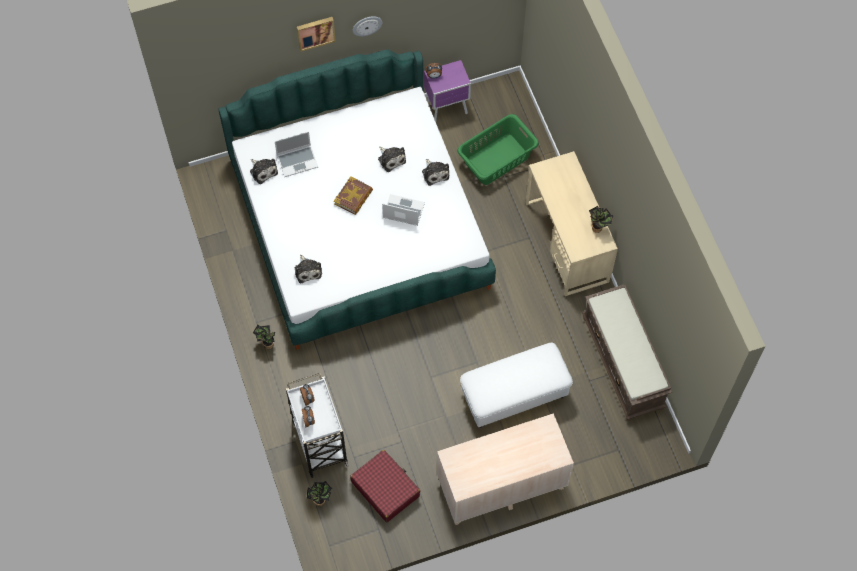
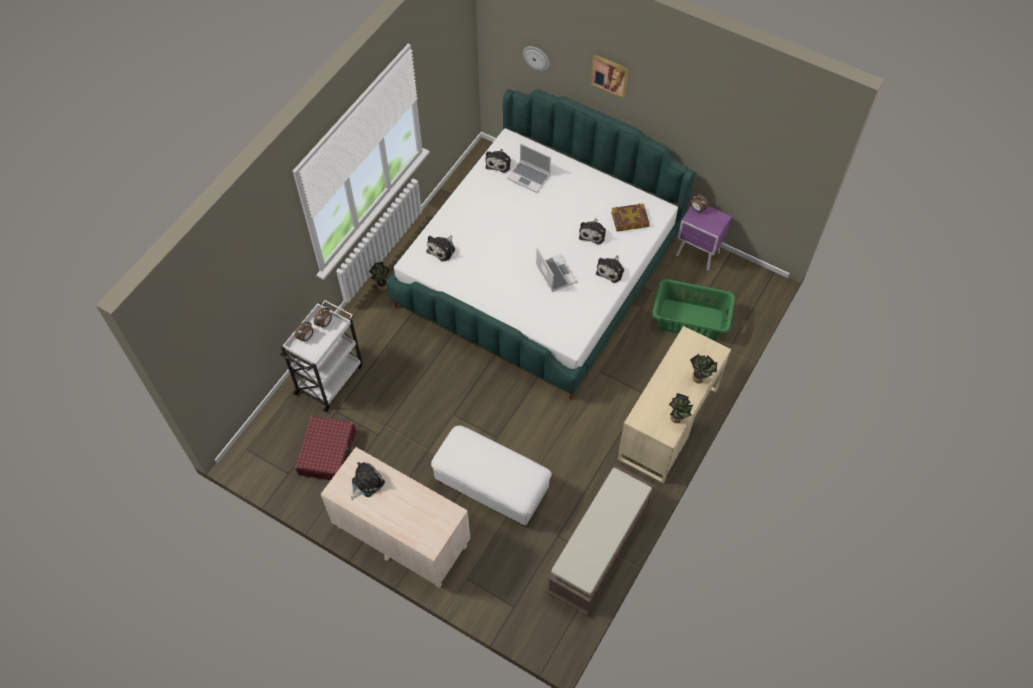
camera: 50 degrees right, 5 degrees down
potted plant [307,481,332,506] -> potted plant moved to [690,354,717,384]
book [334,176,373,215] -> book moved to [611,203,649,231]
wall clock [353,16,382,36] -> wall clock moved to [523,46,550,72]
none -> plush toy [351,462,385,500]

